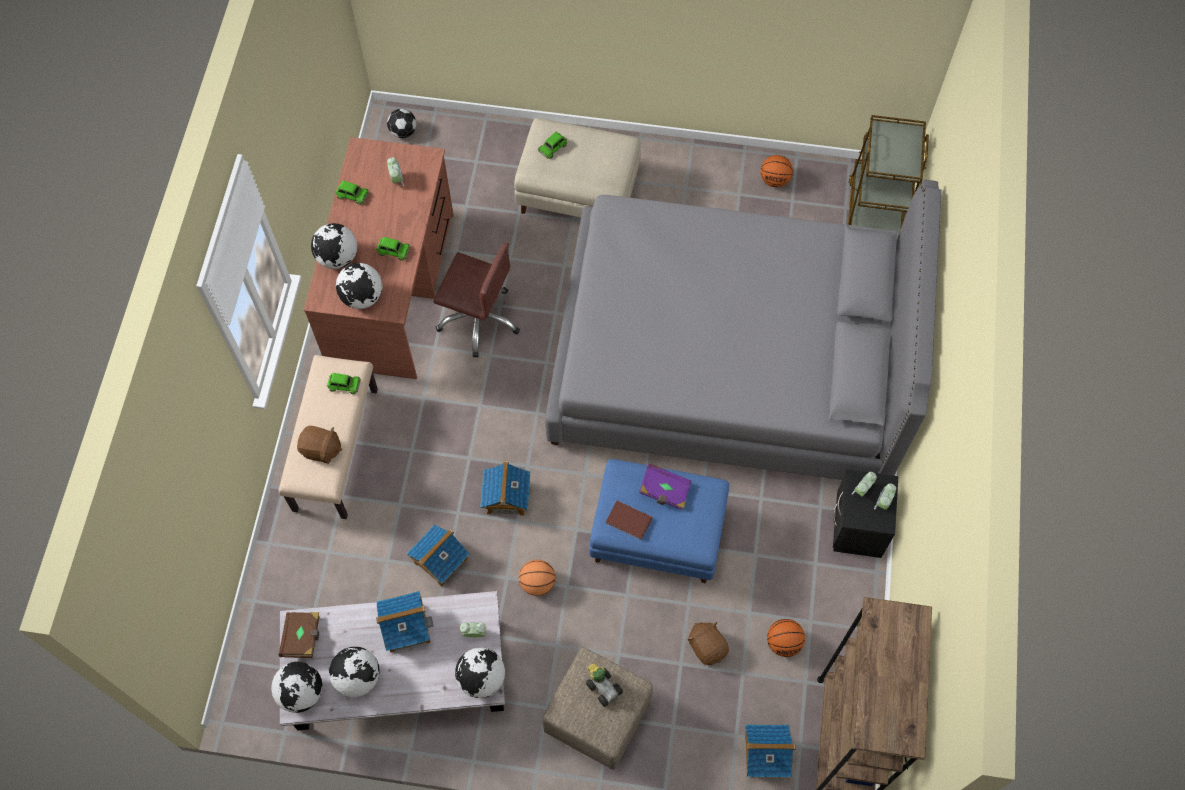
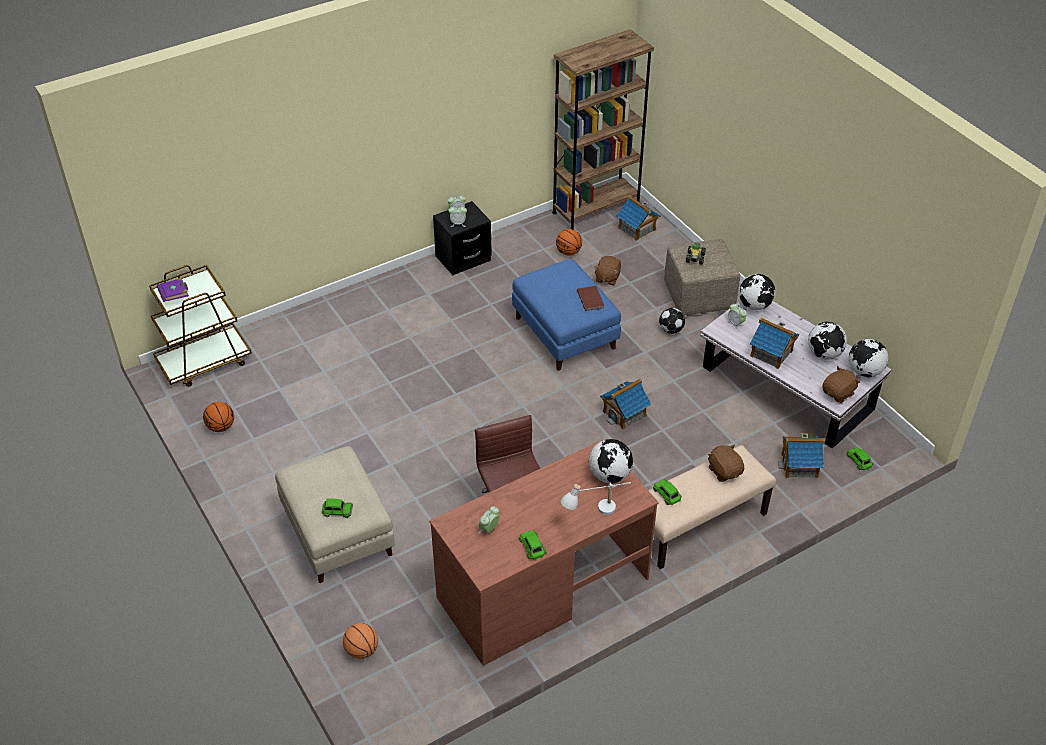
camera: 130 degrees left, 20 degrees down
brown book [279,612,319,658] -> brown plush toy [822,366,860,403]
globe [311,223,357,269] -> white table lamp [561,482,631,515]
green toy car [376,237,411,261] -> green toy car moved to [846,447,873,470]
football [387,109,416,138] -> football moved to [659,308,685,334]
toy house [407,524,470,587] -> toy house moved to [778,433,825,478]
basketball [519,560,556,596] -> basketball moved to [343,623,378,659]
grey bed [545,180,941,480] -> none
purple book [639,463,691,510] -> purple book moved to [157,278,189,302]

